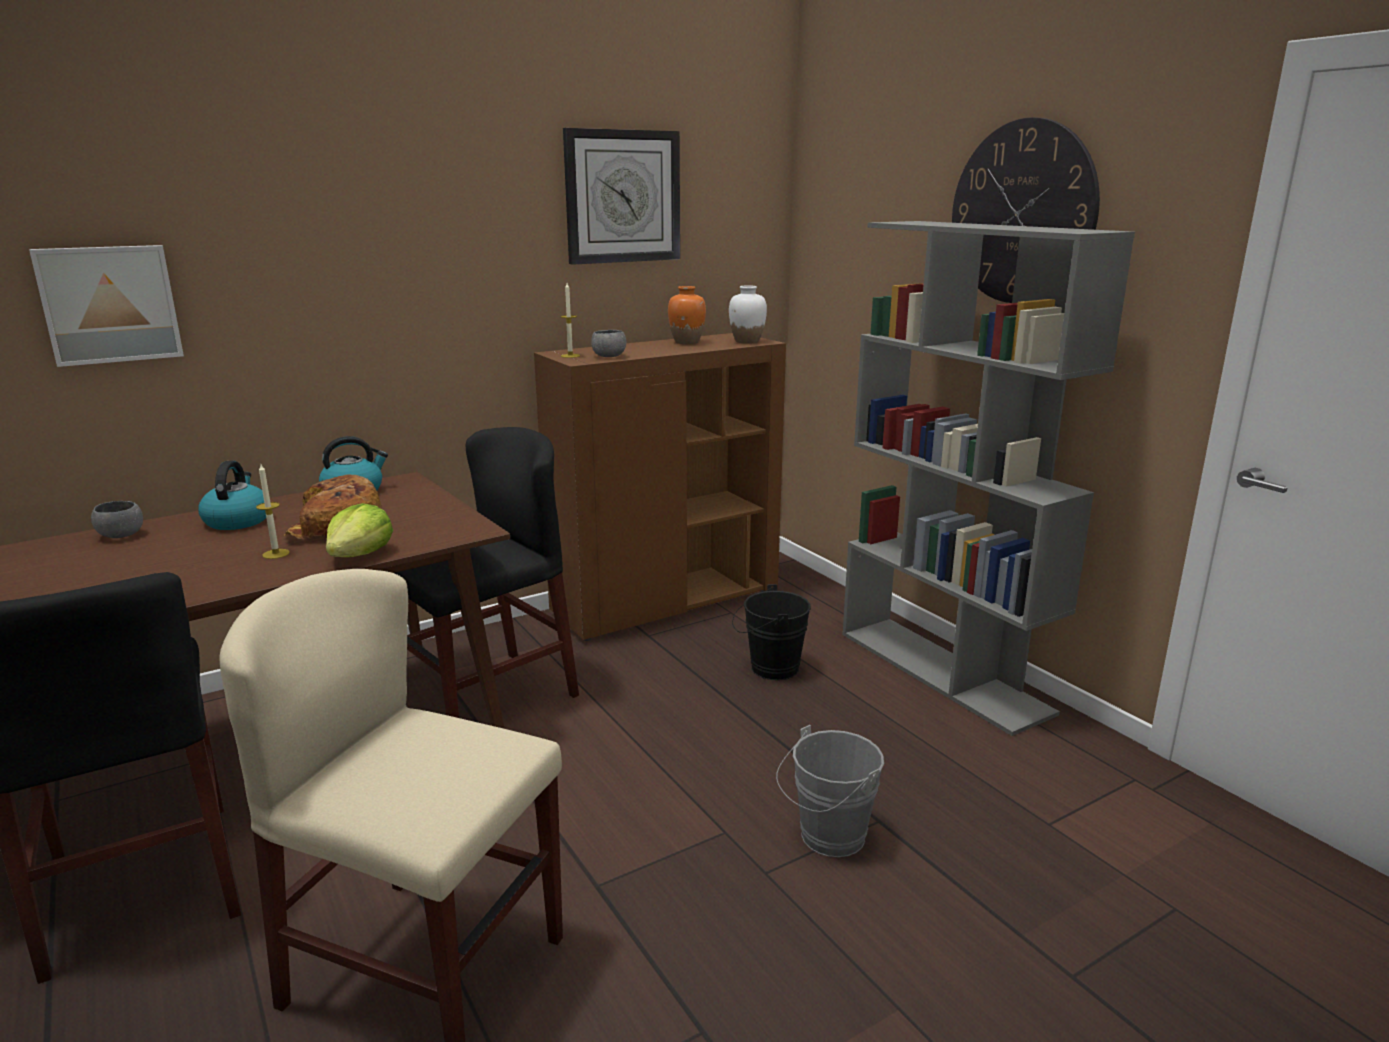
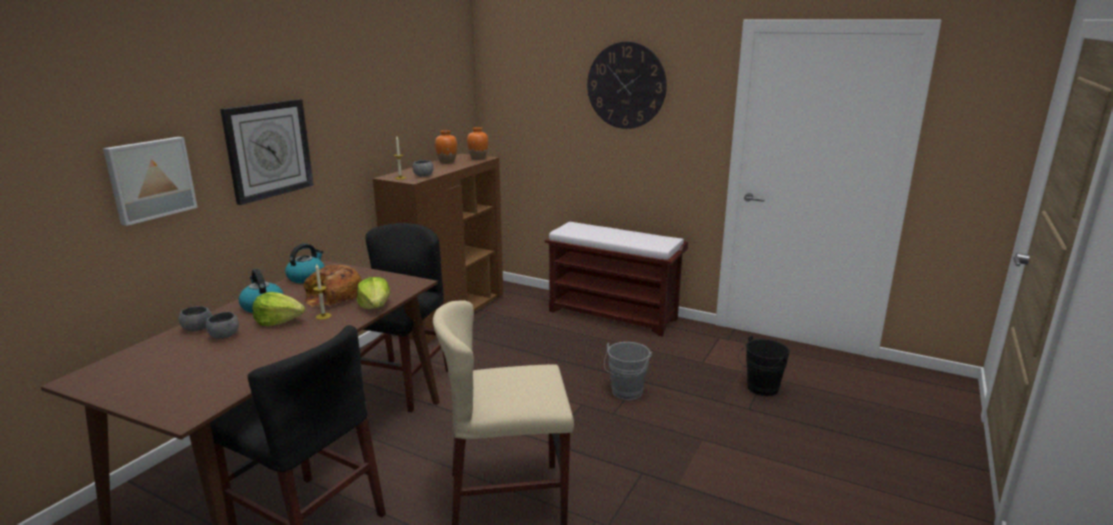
camera: 30 degrees left, 0 degrees up
wall clock [563,128,680,265] -> wall clock moved to [220,99,314,205]
white vase [729,285,767,344] -> orange vase [467,127,489,160]
black bucket [732,584,811,680] -> black bucket moved to [738,336,790,396]
grey bookcase [842,221,1135,736] -> brown bench [545,222,688,337]
none -> grey bowl [206,312,239,339]
none -> lettuce [252,292,305,326]

